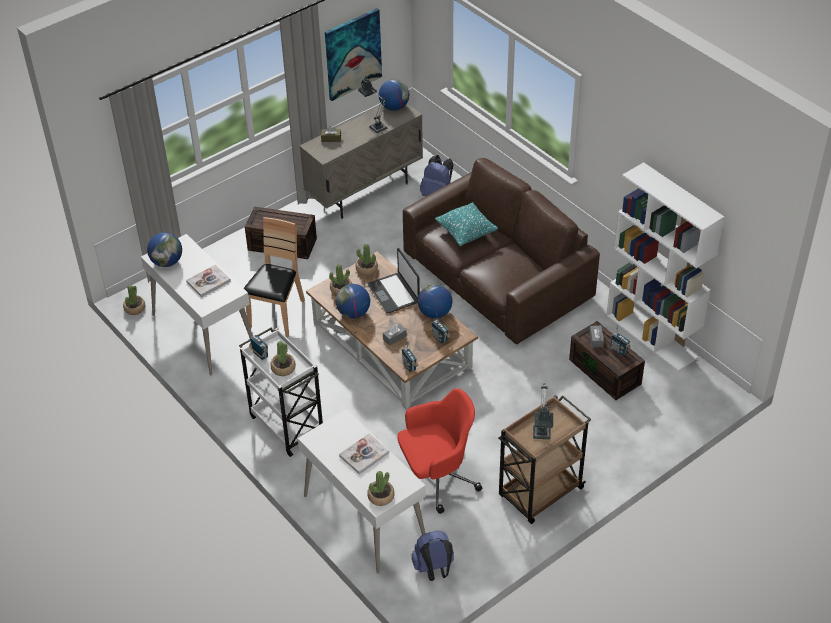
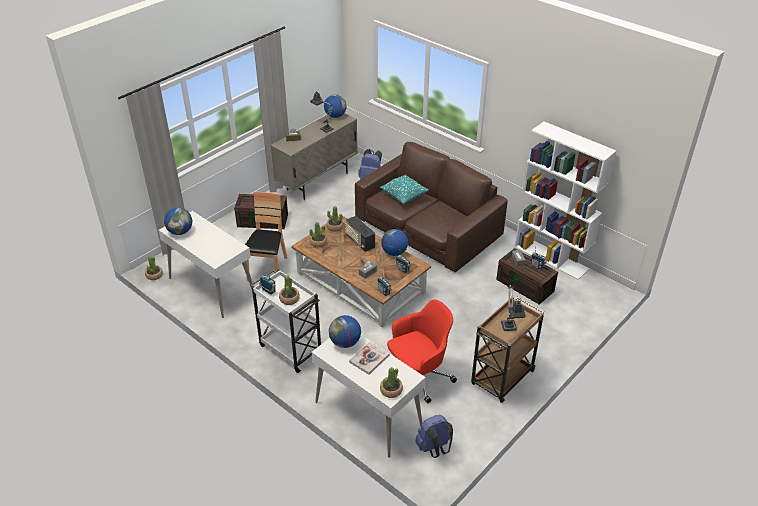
camera: 10 degrees left, 5 degrees down
book [186,264,231,297] -> none
picture [325,8,382,101] -> none
globe [336,284,370,319] -> globe moved to [329,315,361,348]
laptop [368,248,420,313] -> radio [345,216,375,252]

